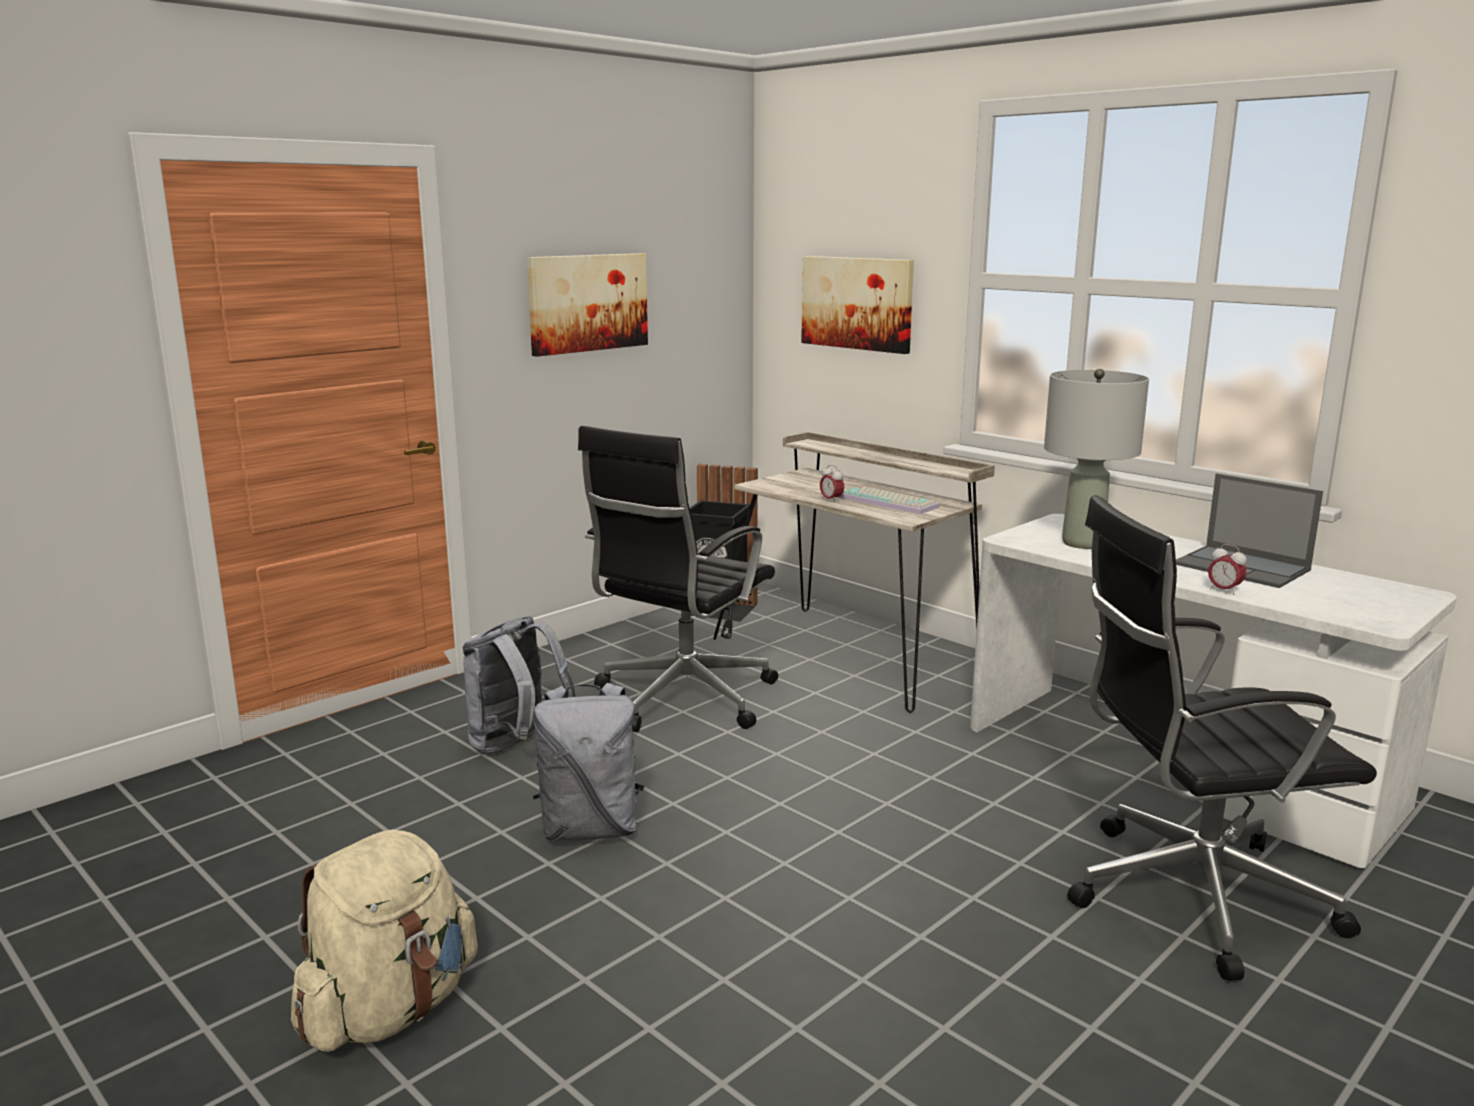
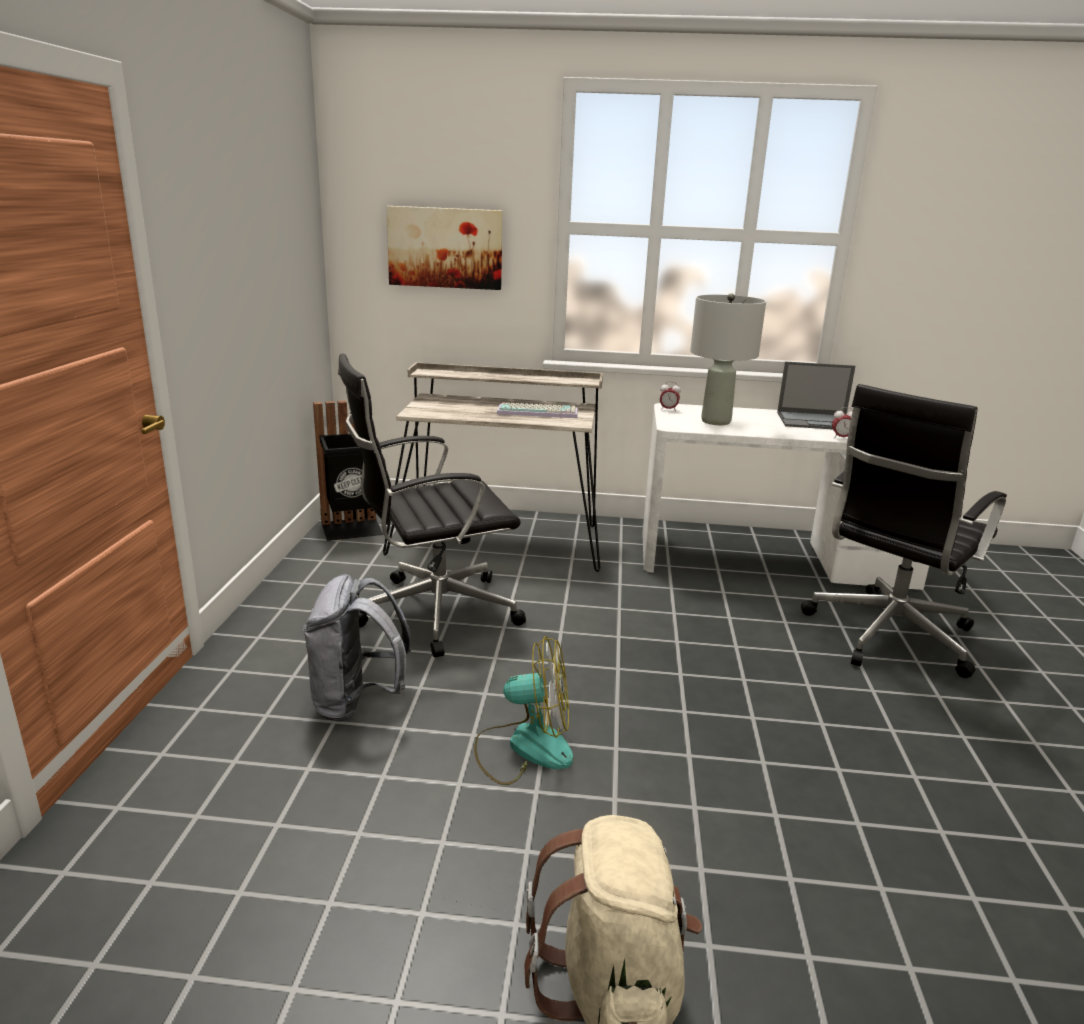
camera: 40 degrees left, 5 degrees up
picture [527,253,648,357] -> none
grey backpack [533,682,645,841] -> fan [474,636,573,785]
black office chair [578,426,778,732] -> black office chair turned 75 degrees clockwise [338,354,526,657]
alarm clock [820,465,844,503] -> alarm clock moved to [660,381,681,412]

